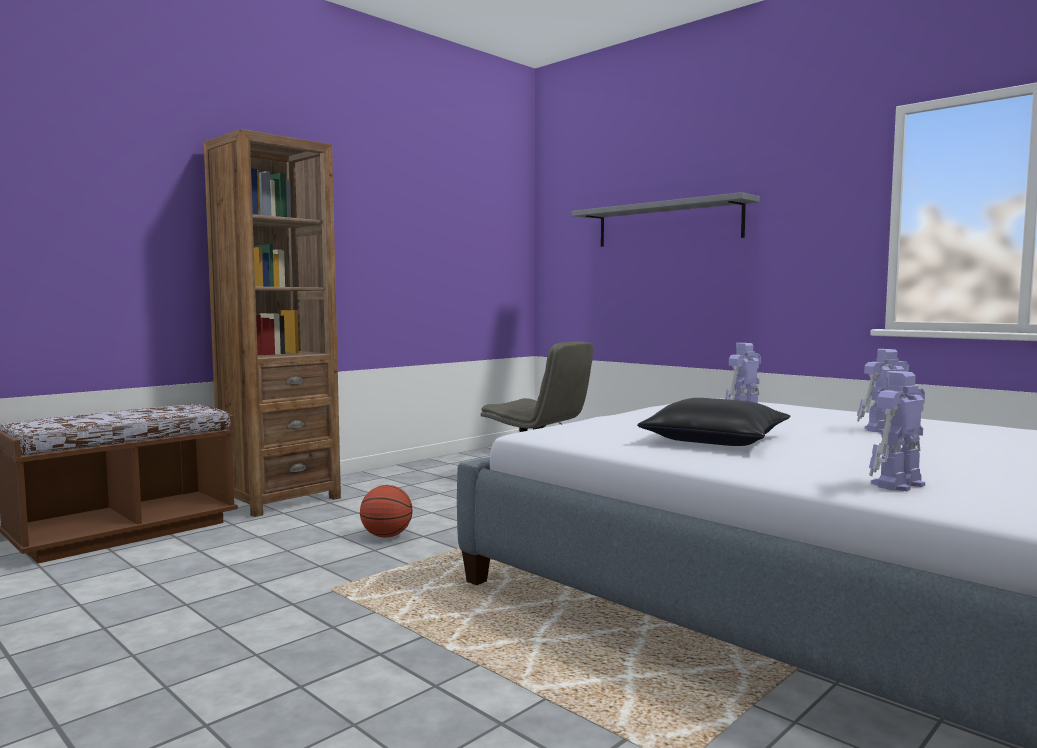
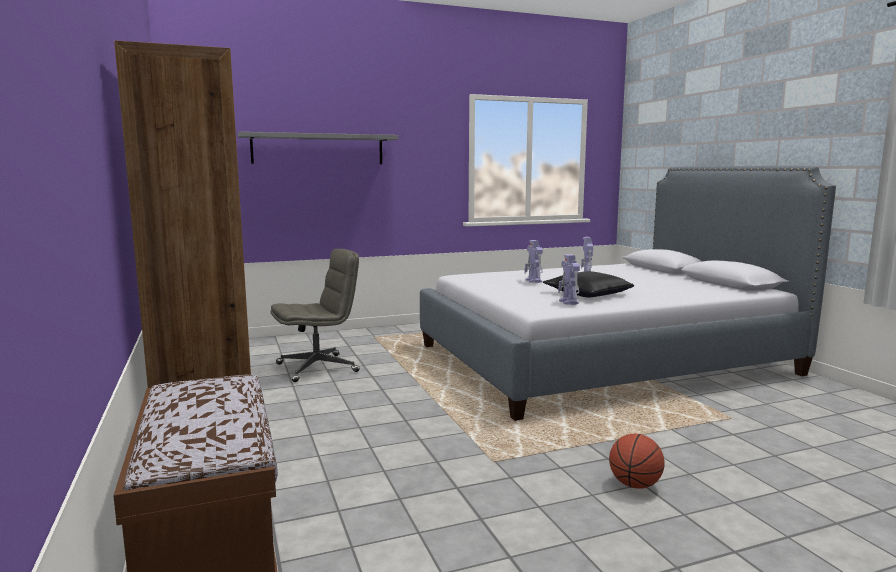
camera: 65 degrees left, 5 degrees up
basketball [360,485,413,538] -> basketball moved to [609,434,665,489]
toy robot [869,371,925,491] -> toy robot moved to [558,254,580,305]

